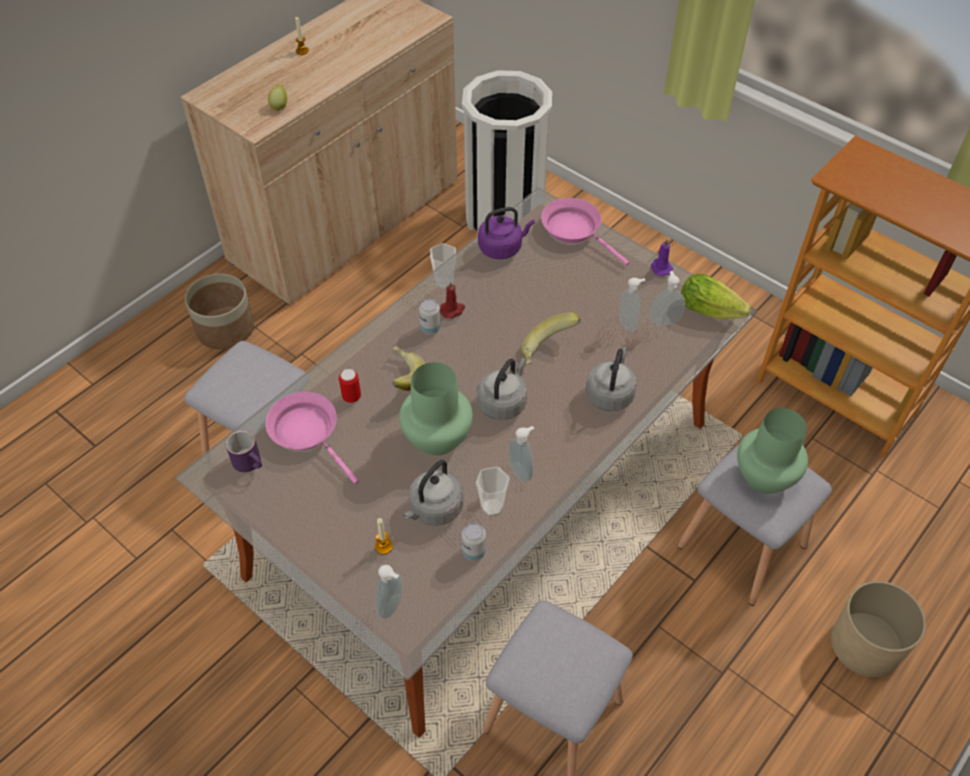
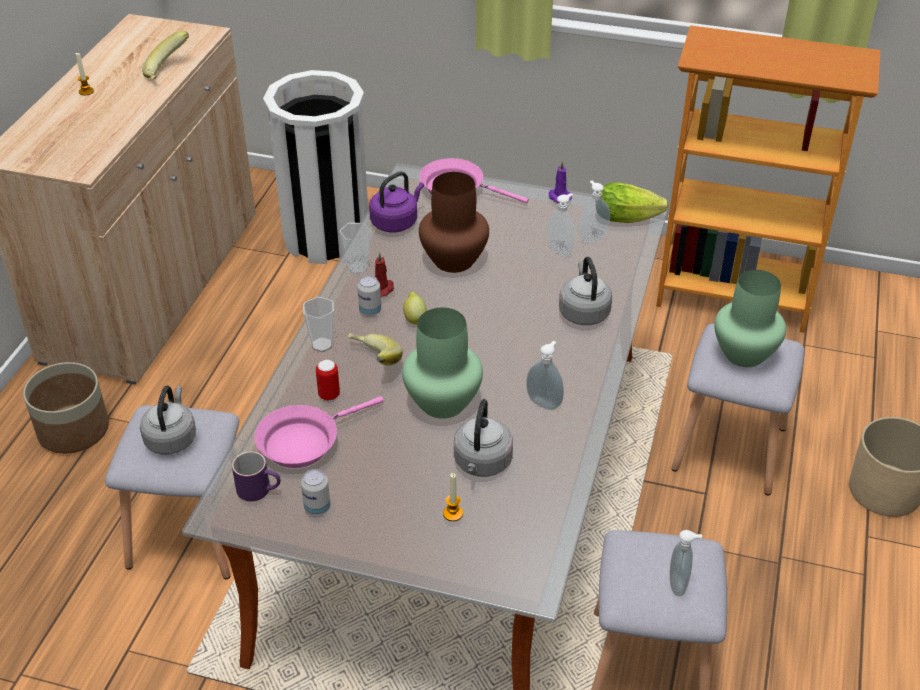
camera: 25 degrees left, 10 degrees down
pink frying pan [265,392,359,484] -> pink frying pan turned 60 degrees counterclockwise [254,396,384,468]
lemon [268,84,287,112] -> lemon moved to [403,292,427,325]
soap dispenser [376,565,403,619] -> soap dispenser moved to [670,530,702,596]
can [462,523,486,561] -> can moved to [301,469,330,515]
cup [476,467,510,516] -> cup moved to [303,297,334,352]
grey kettle [477,358,527,420] -> grey kettle moved to [140,386,196,455]
banana [521,312,581,365] -> banana moved to [142,31,189,80]
none -> brown vase [419,172,489,273]

